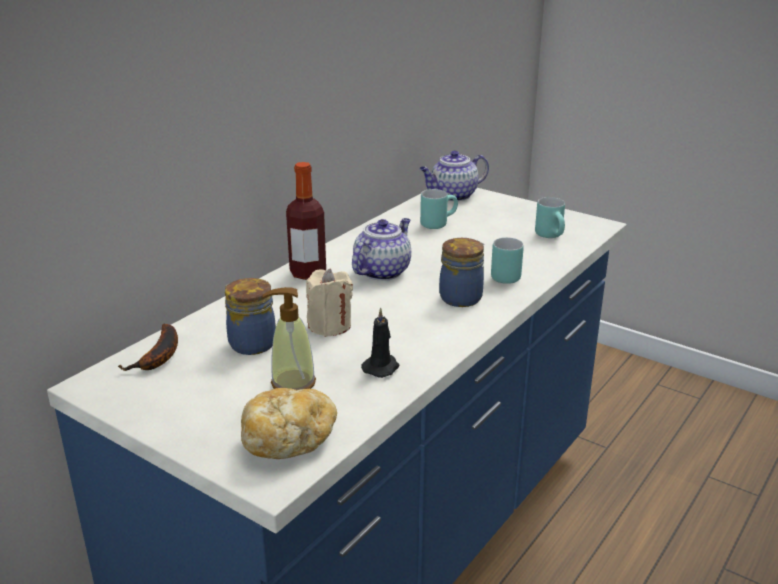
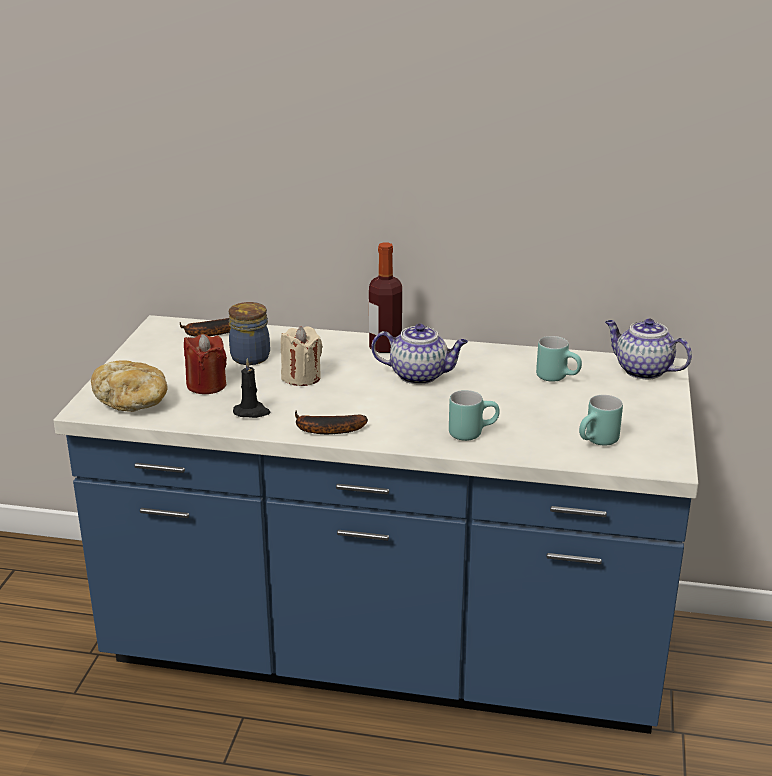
camera: 65 degrees right, 0 degrees up
soap dispenser [263,287,316,390] -> red candle [184,334,227,394]
jar [439,238,484,307] -> none
none -> banana [295,411,368,434]

